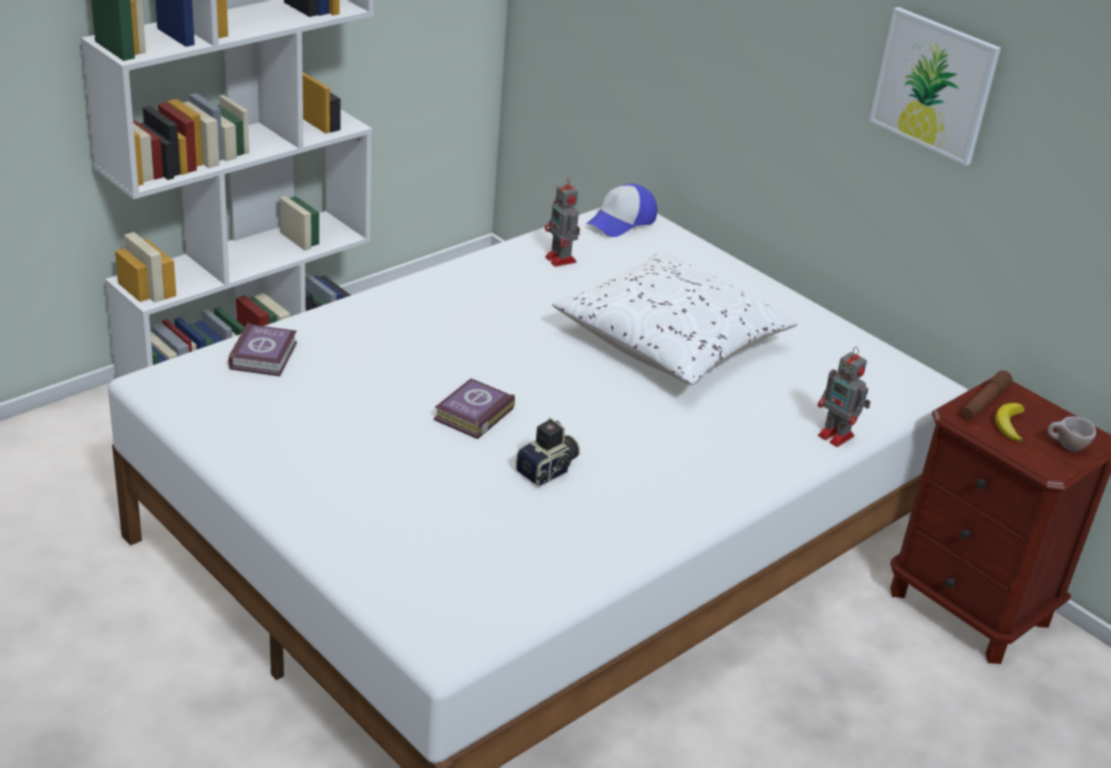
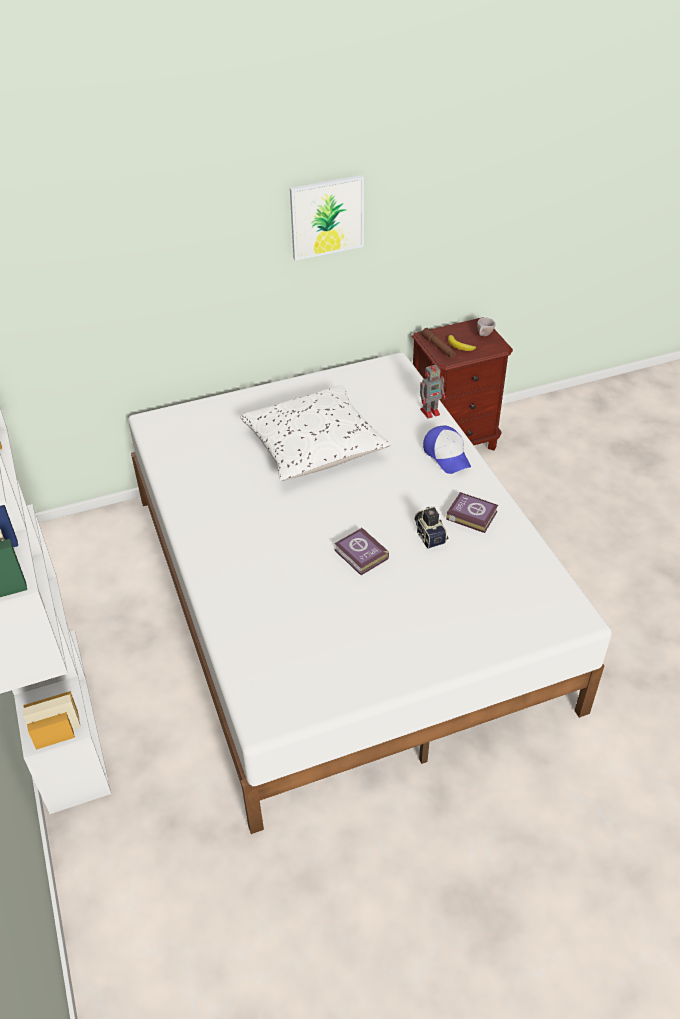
camera: 65 degrees left, 10 degrees up
book [228,323,297,376] -> book moved to [446,492,498,533]
toy robot [545,177,580,267] -> none
cap [586,184,657,237] -> cap moved to [423,426,471,474]

